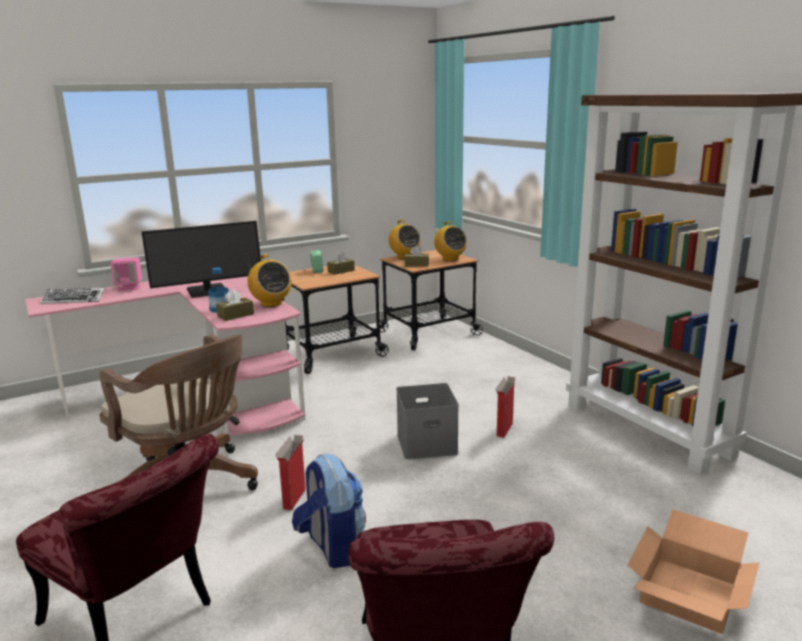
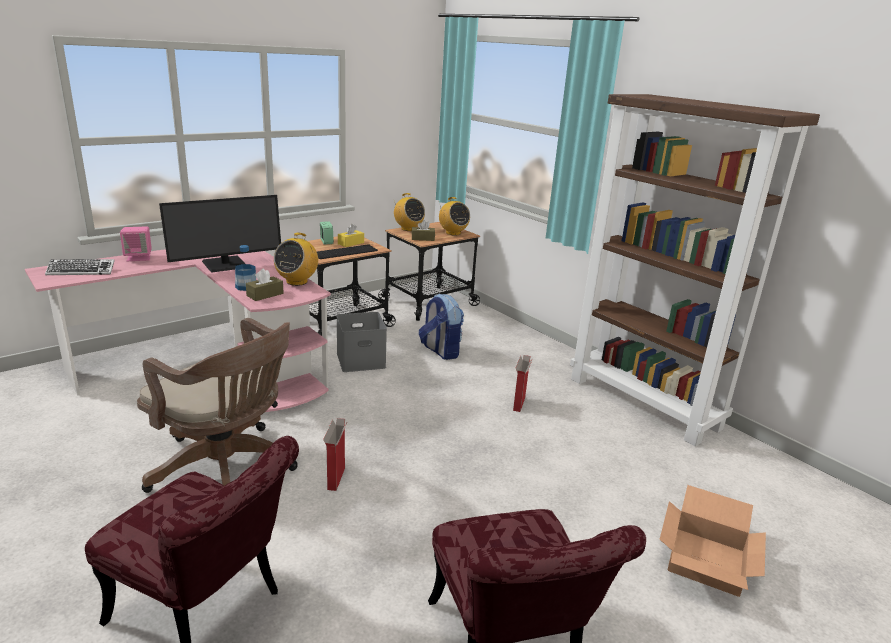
camera: 10 degrees left, 5 degrees up
radio [247,254,292,307] -> radio turned 60 degrees clockwise [274,233,318,286]
backpack [292,454,366,568] -> backpack moved to [419,294,464,360]
brown tissue box [327,251,355,275] -> yellow tissue box [338,224,364,247]
grey storage box [396,383,459,460] -> grey storage box moved to [336,312,387,372]
none -> keyboard [317,244,378,259]

